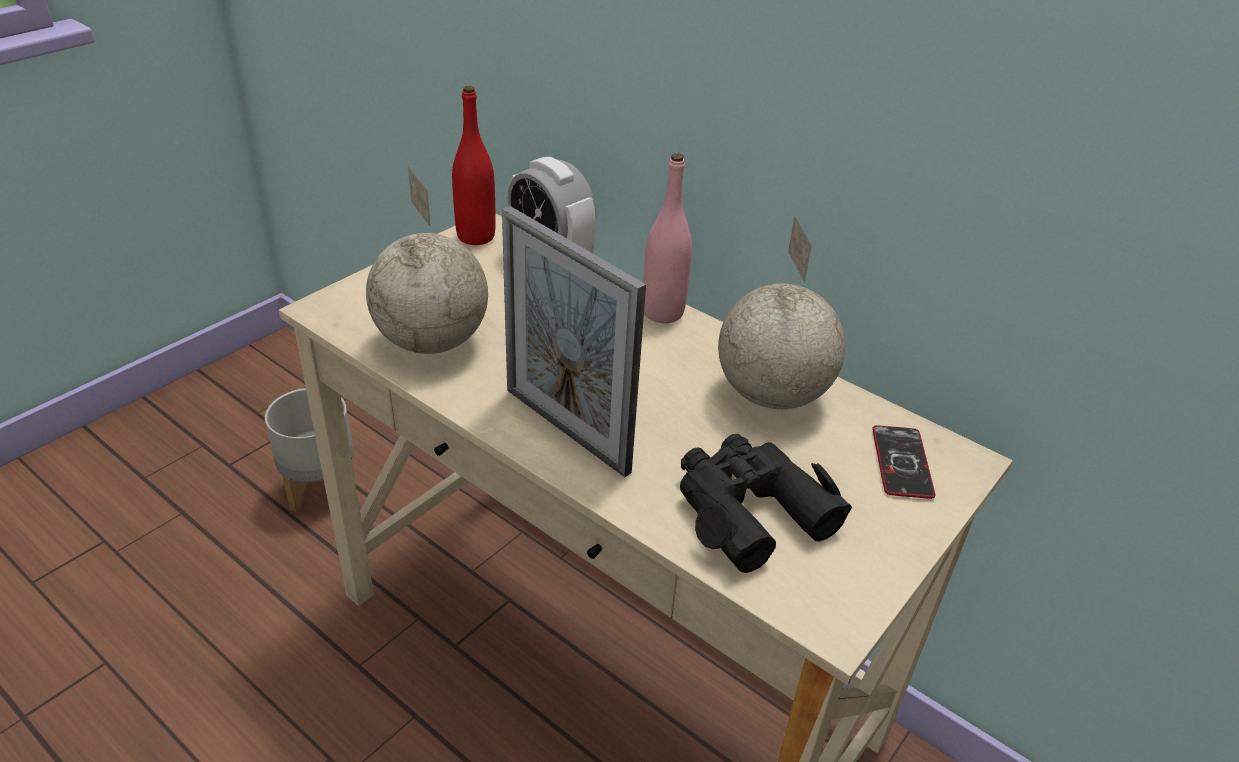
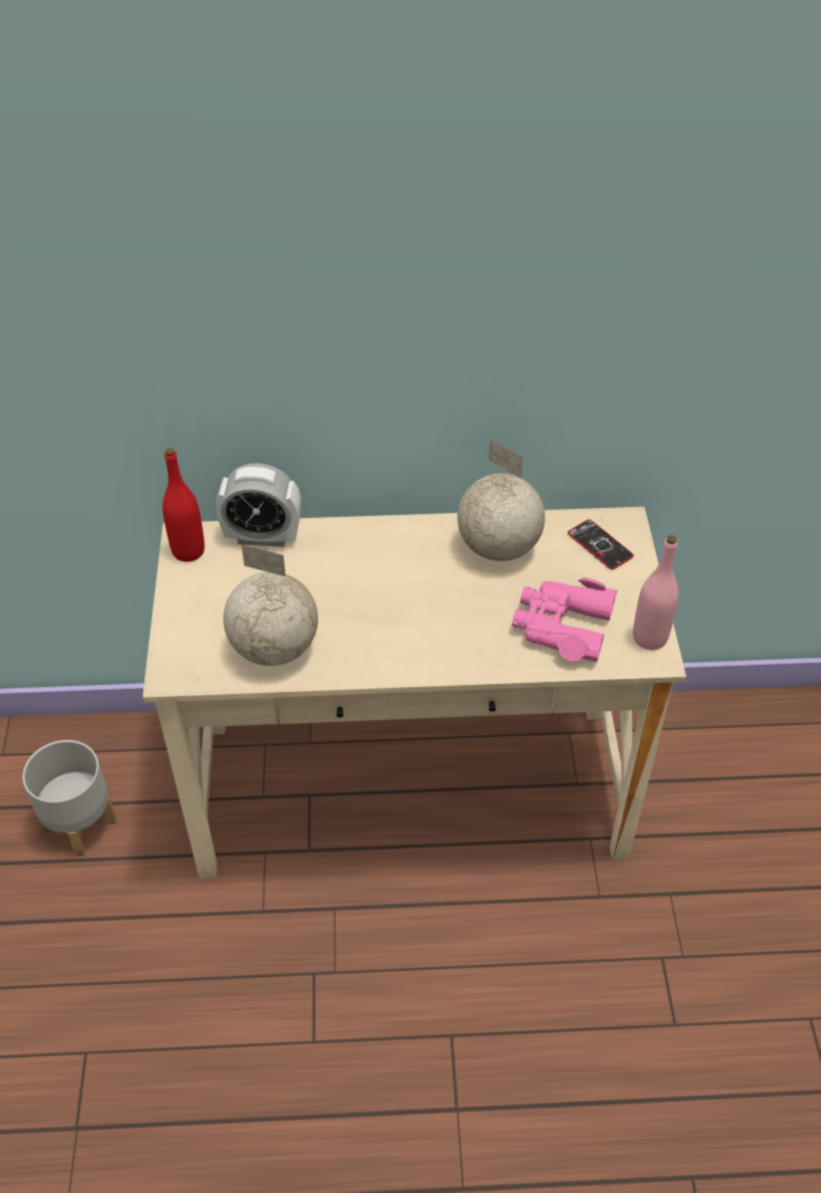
camera: 40 degrees left, 10 degrees up
picture frame [502,206,646,477] -> none
pink bottle [643,153,692,323] -> pink bottle moved to [633,535,679,650]
black binoculars [680,434,852,573] -> pink binoculars [512,578,617,662]

